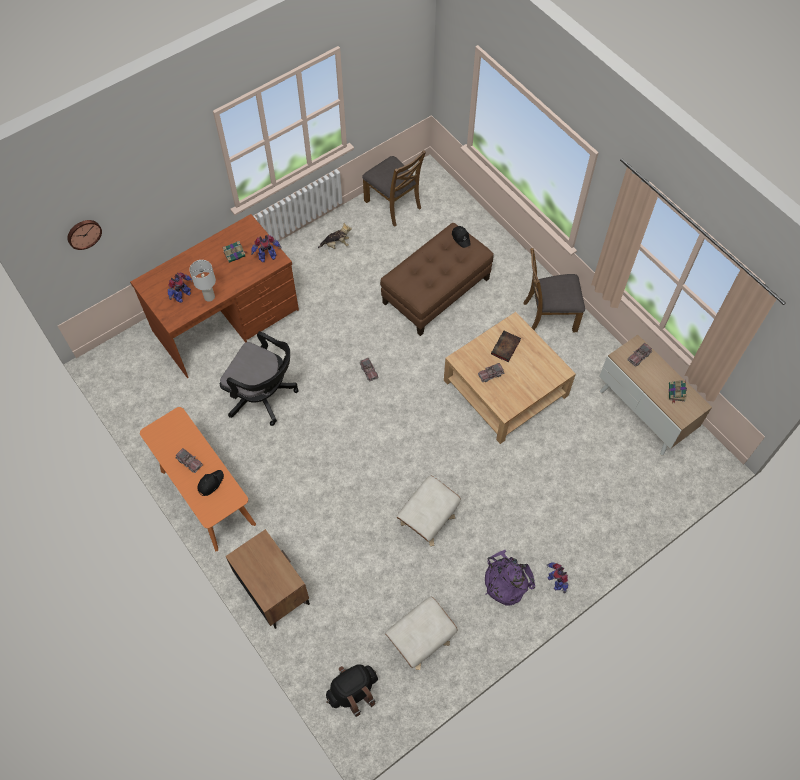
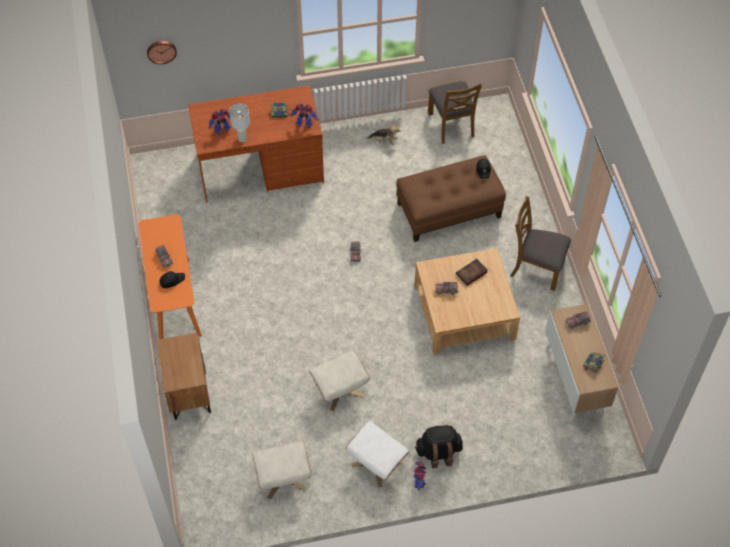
camera: 25 degrees right, 5 degrees down
black office chair [220,331,299,426] -> none
black backpack [326,664,378,717] -> black backpack moved to [415,425,463,468]
purple backpack [485,550,535,606] -> white ottoman [346,421,409,487]

